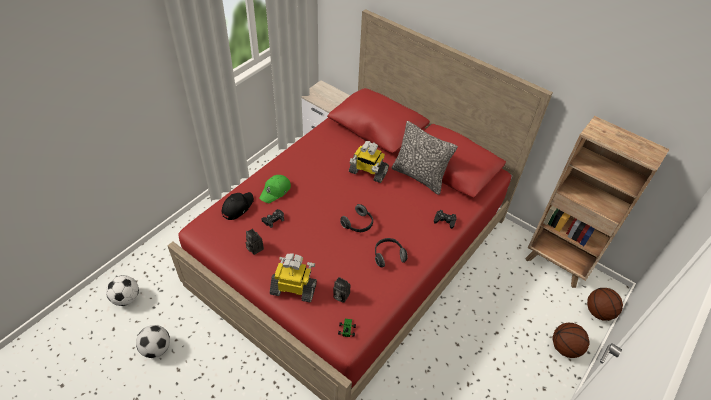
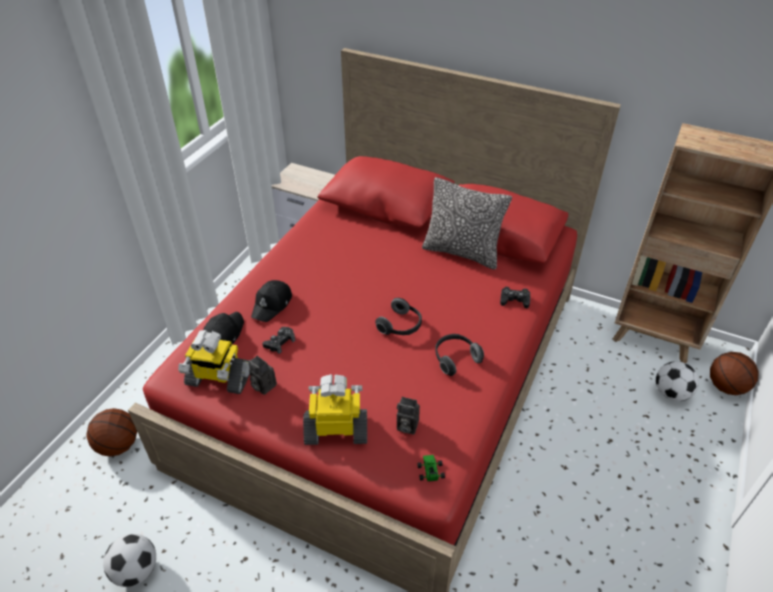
camera: 10 degrees left, 5 degrees down
football [106,275,139,306] -> football moved to [656,361,699,401]
green cap [259,175,291,203] -> black cap [251,280,292,322]
toy robot [349,141,389,183] -> toy robot moved to [178,330,250,394]
basketball [553,323,589,358] -> basketball moved to [86,408,137,456]

